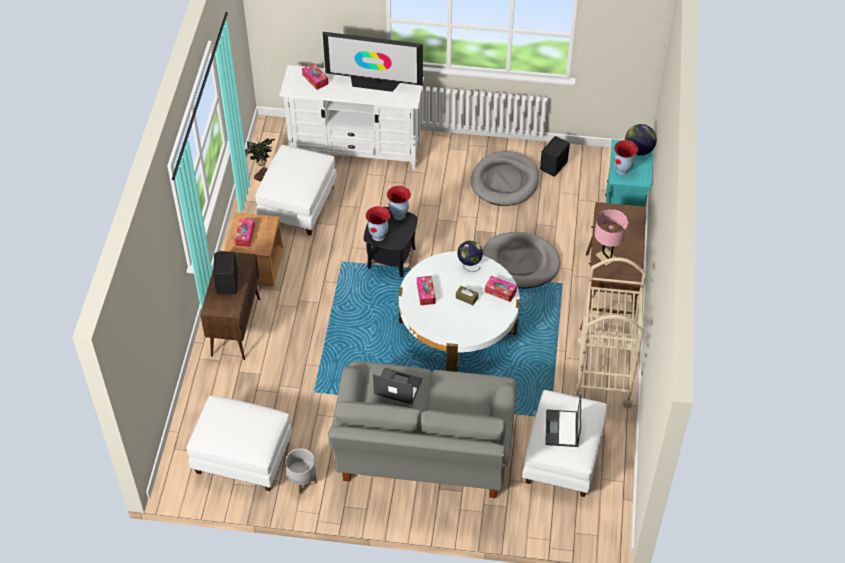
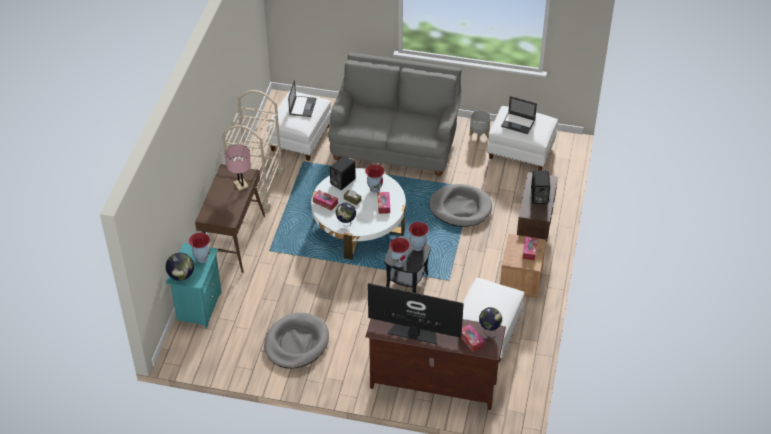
camera: 175 degrees left, 5 degrees down
potted plant [245,138,275,182] -> none
white tv stand [279,65,424,170] -> brown tv stand [365,319,506,410]
laptop [373,368,423,405] -> laptop moved to [501,96,537,134]
grey dog bed [483,232,560,288] -> grey dog bed moved to [429,184,492,227]
black speaker [540,136,570,176] -> black speaker moved to [330,156,356,190]
none -> vase [365,164,385,193]
none -> globe [479,307,502,338]

